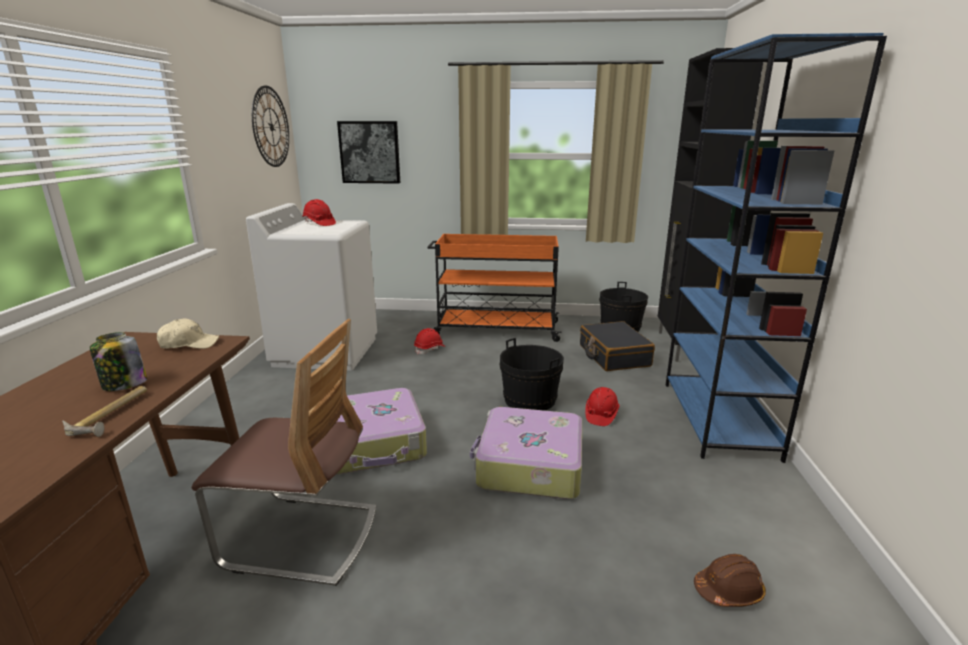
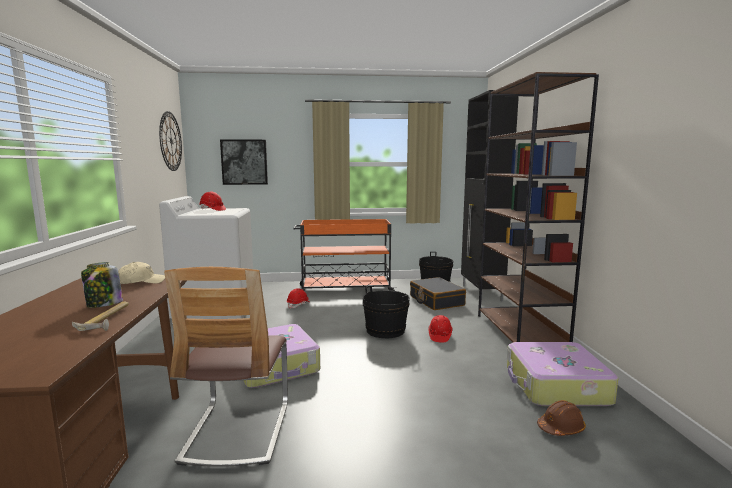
camera: 10 degrees left, 10 degrees down
chair [192,319,376,586] -> chair turned 90 degrees clockwise [164,267,288,467]
suitcase [470,407,582,499] -> suitcase moved to [507,342,618,406]
blue bookcase [666,33,887,463] -> brown bookcase [478,72,599,342]

